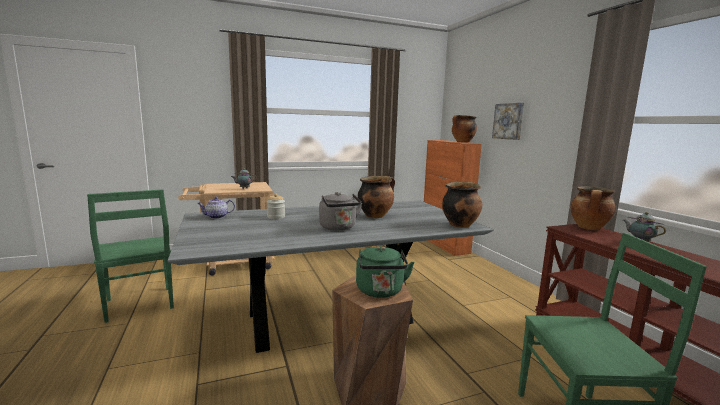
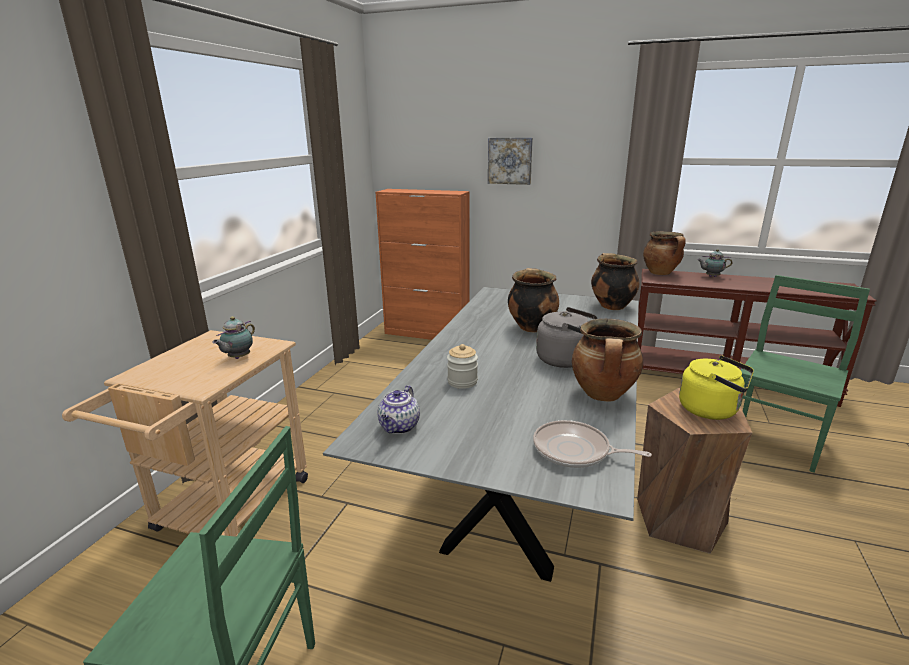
camera: 50 degrees left, 10 degrees up
green kettle [356,246,414,298] -> yellow kettle [679,355,754,420]
cooking pot [452,115,477,142] -> cooking pot moved to [572,319,643,402]
none -> frying pan [533,420,652,468]

